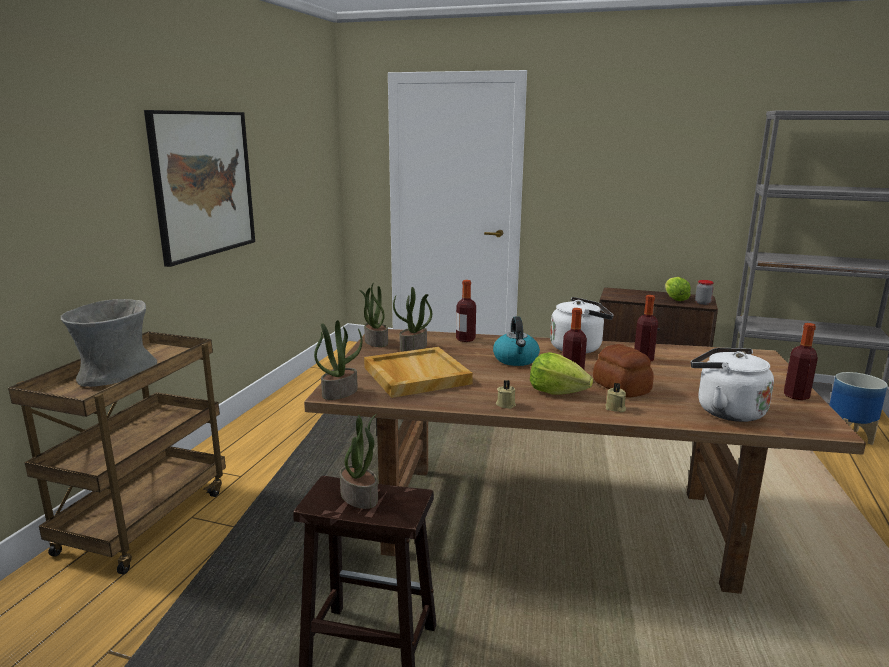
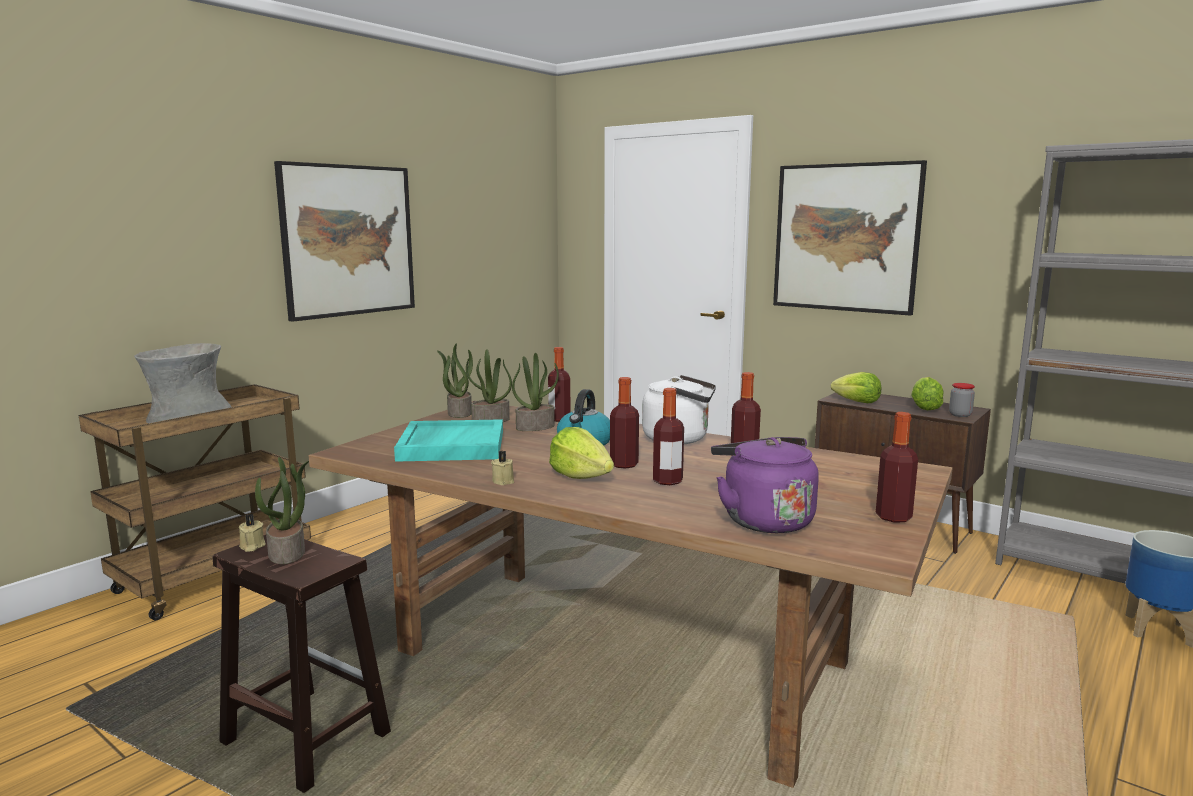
camera: 20 degrees right, 5 degrees down
potted plant [314,320,363,400] -> potted plant moved to [512,353,559,431]
beige tray [364,347,473,398] -> turquoise tray [394,419,503,462]
bread [593,344,654,398] -> bottle [653,388,684,485]
beige candle [605,383,626,412] -> beige candle moved to [239,514,266,552]
white kettle [691,348,774,422] -> purple kettle [711,437,819,533]
none -> picture [773,160,927,316]
none -> lettuce [831,372,881,403]

